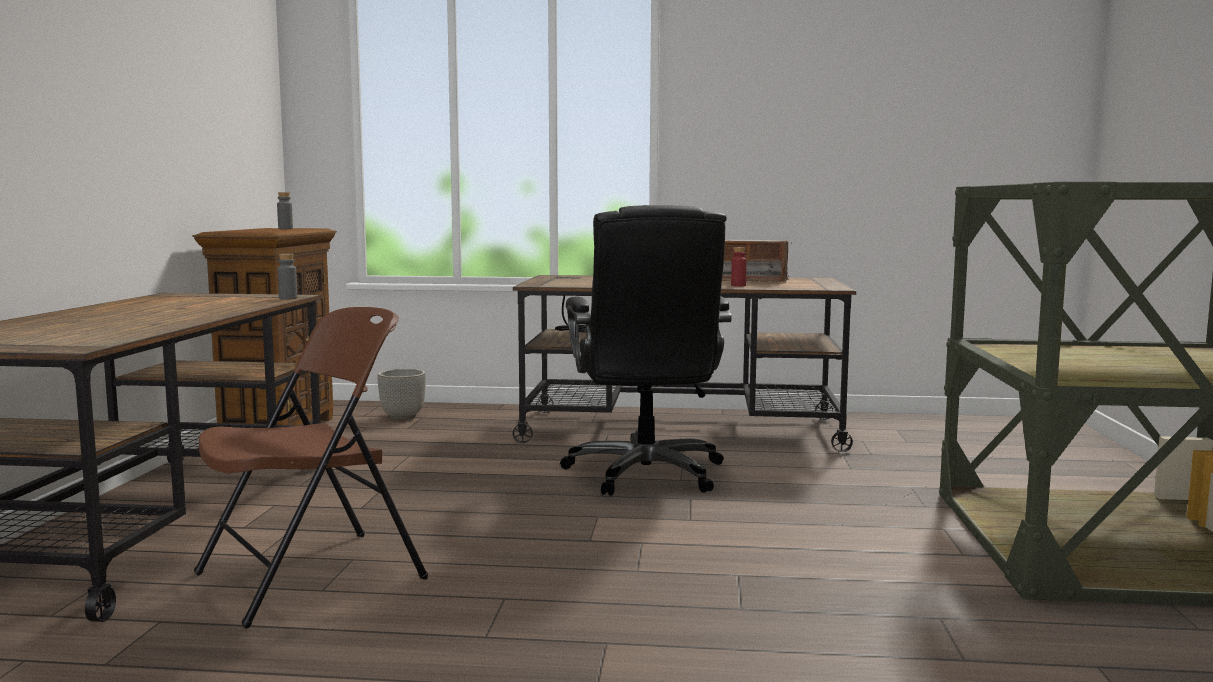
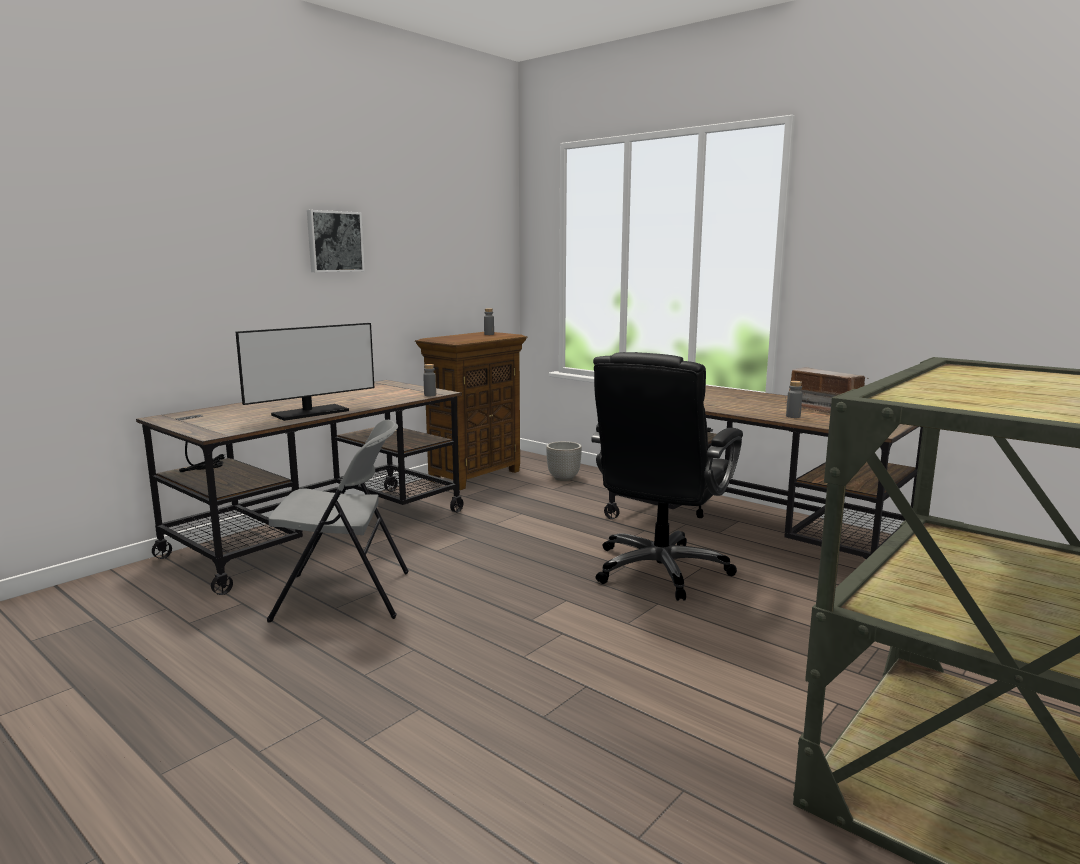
camera: 35 degrees right, 5 degrees up
brown chair [194,307,428,629] -> grey chair [267,420,409,623]
red bottle [731,247,747,287] -> grey bottle [786,381,803,418]
none -> monitor [236,323,374,421]
none -> picture [307,210,365,272]

